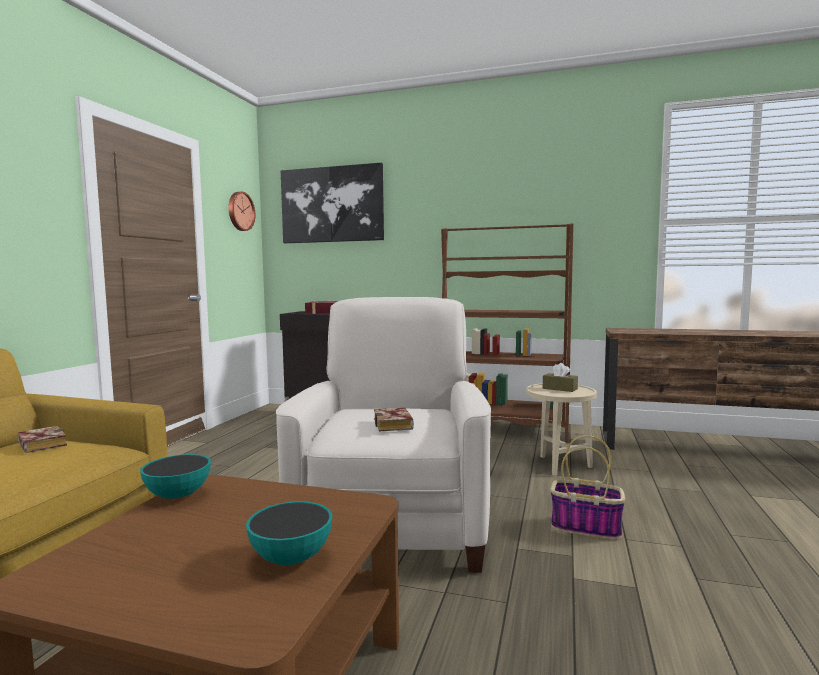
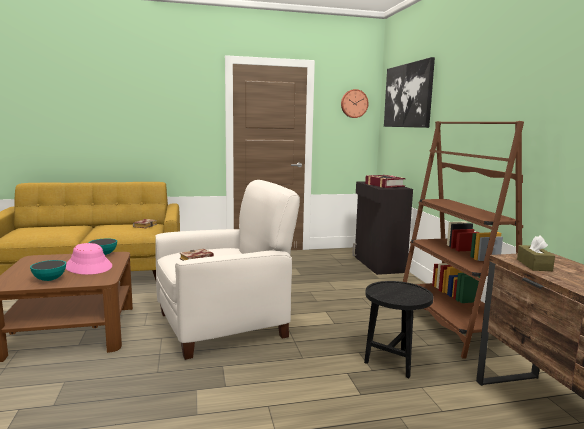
camera: 60 degrees right, 5 degrees up
beige side table [526,383,597,476] -> black side table [364,281,434,378]
brown tissue box [543,363,578,392] -> brown tissue box moved to [517,235,555,271]
basket [551,435,625,540] -> none
none -> pink hat [66,243,112,275]

